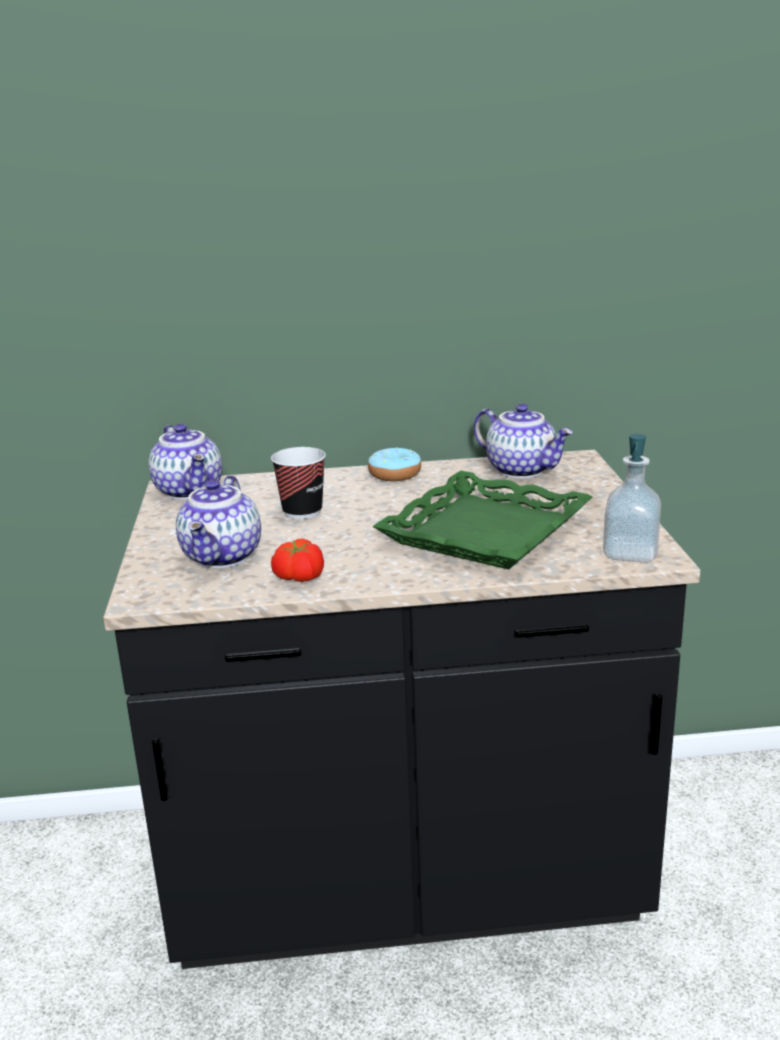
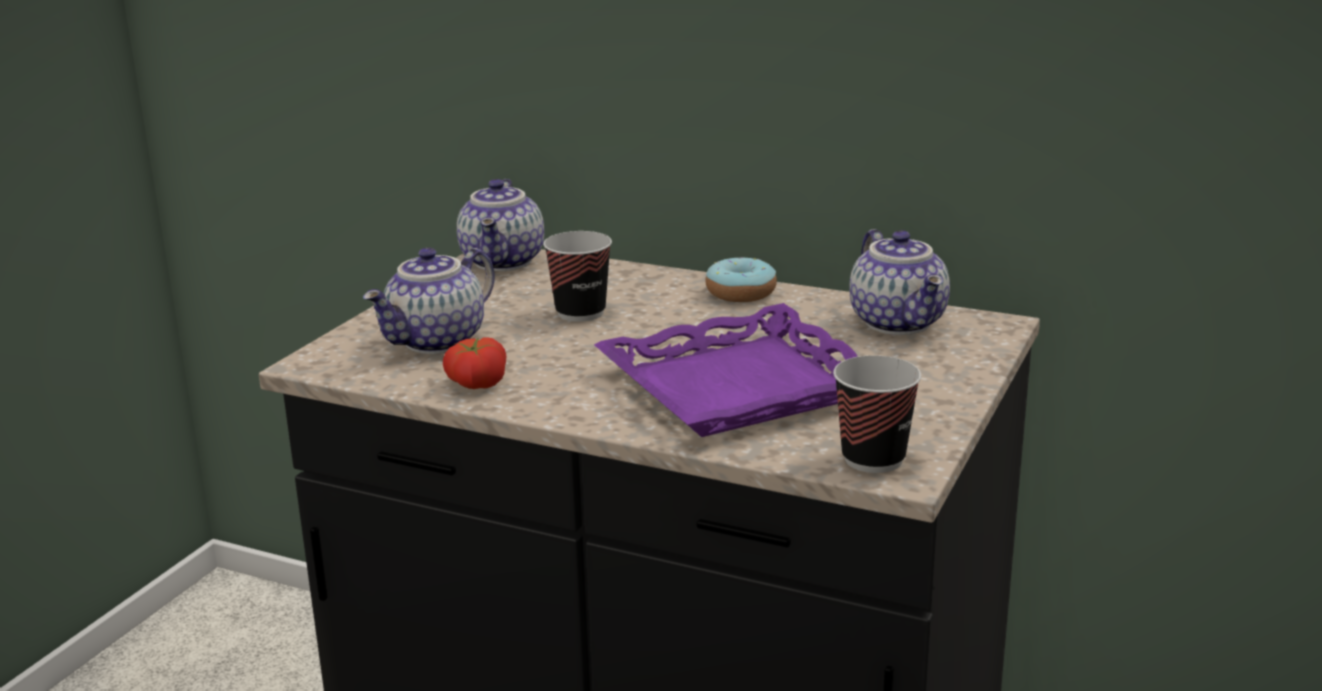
camera: 30 degrees right, 0 degrees up
green tray [372,470,592,570] -> purple tray [594,303,858,437]
soap dispenser [603,434,661,562] -> cup [833,355,921,473]

